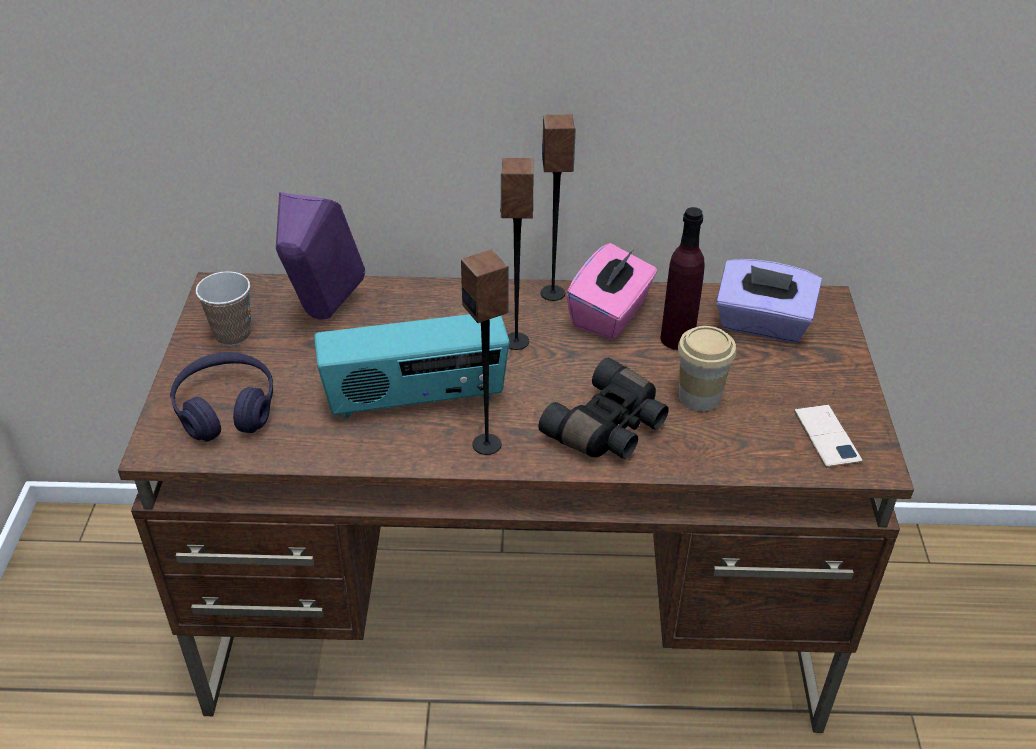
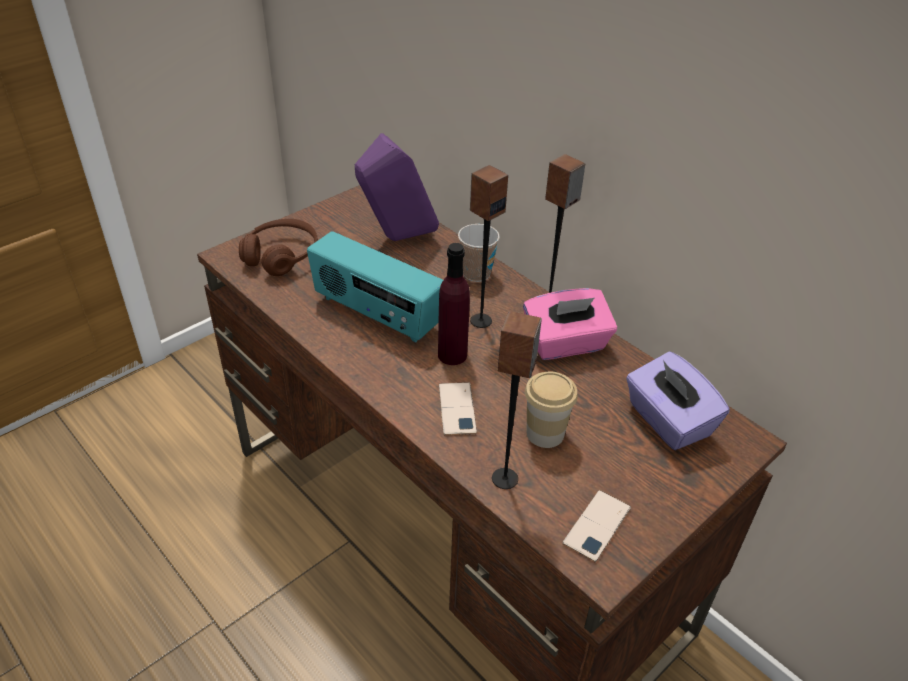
camera: 45 degrees right, 0 degrees up
purple headphones [170,352,273,442] -> brown headphones [239,219,318,276]
cup [196,271,251,346] -> cup moved to [458,224,500,282]
speaker [461,249,509,455] -> speaker moved to [492,311,542,489]
black binoculars [538,358,669,459] -> phone [439,382,477,436]
purple bottle [660,207,705,350] -> purple bottle moved to [438,243,470,365]

